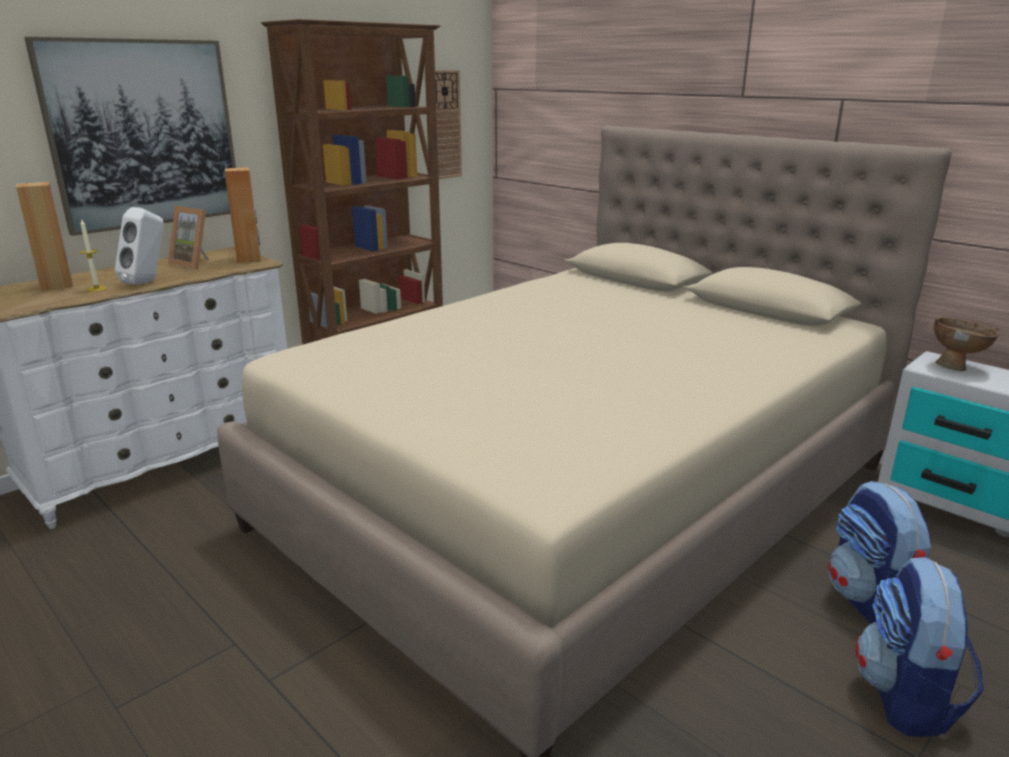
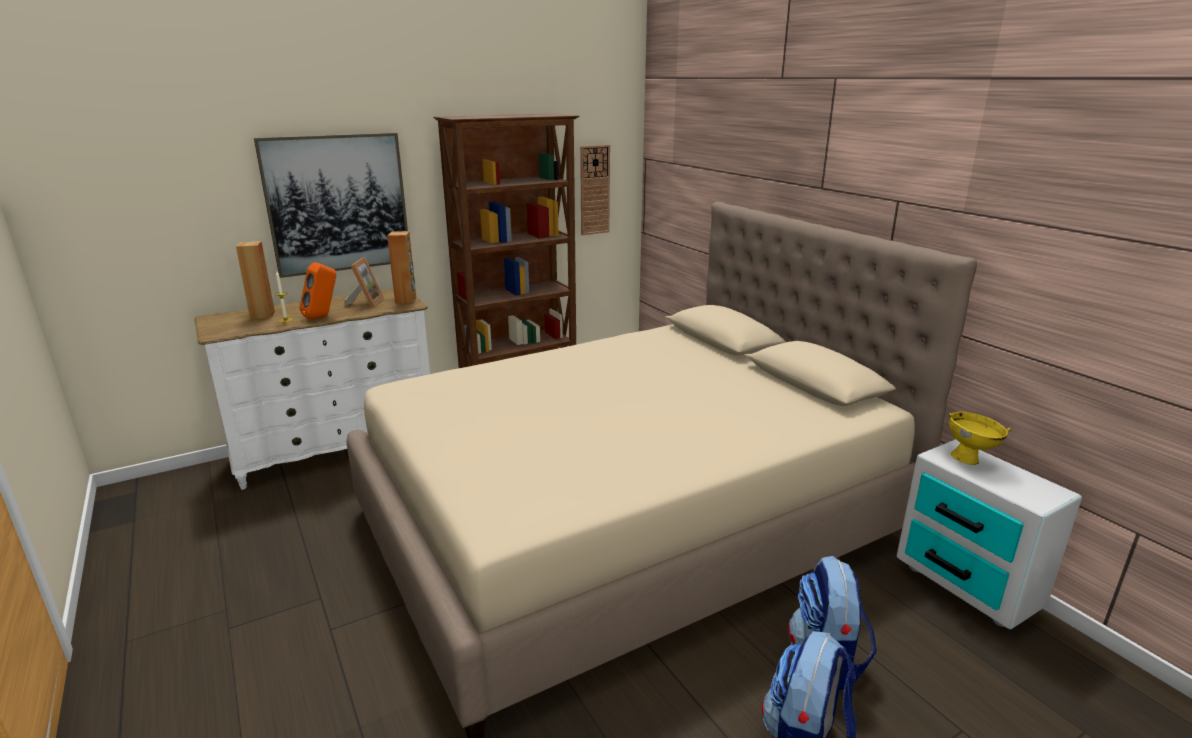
camera: 15 degrees right, 0 degrees up
white speaker [115,207,164,285] -> orange speaker [300,262,336,319]
picture frame [168,205,209,270] -> picture frame turned 135 degrees counterclockwise [344,257,384,307]
brown bowl [934,317,999,371] -> yellow bowl [949,412,1011,465]

